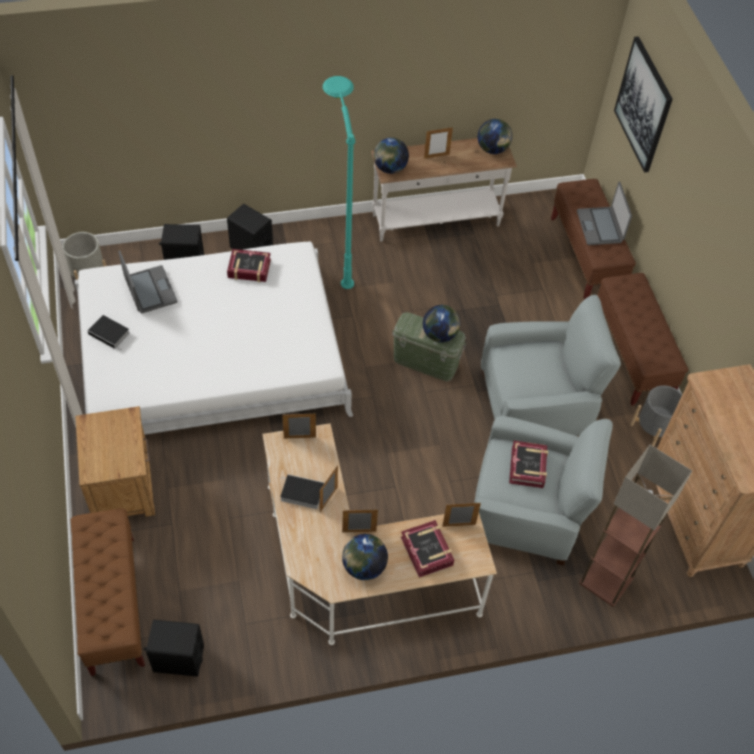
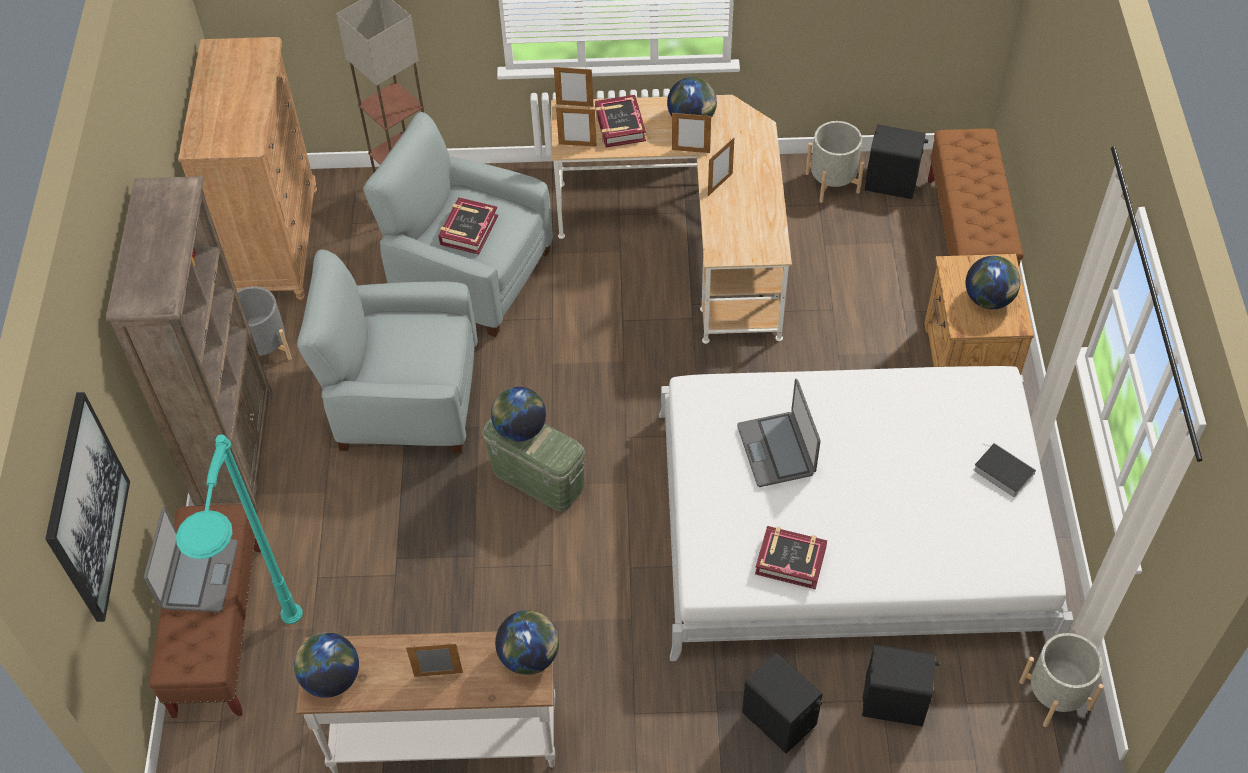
camera: 165 degrees left, 0 degrees up
laptop [118,250,178,313] -> laptop moved to [737,379,821,487]
book [280,474,324,509] -> none
picture frame [282,413,316,439] -> picture frame moved to [554,67,594,107]
turquoise floor lamp [323,76,355,289] -> turquoise floor lamp moved to [176,434,303,624]
brown bench [597,273,688,406] -> brown bookcase [106,176,273,514]
none -> grey planter [805,121,864,203]
none -> globe [965,256,1021,309]

